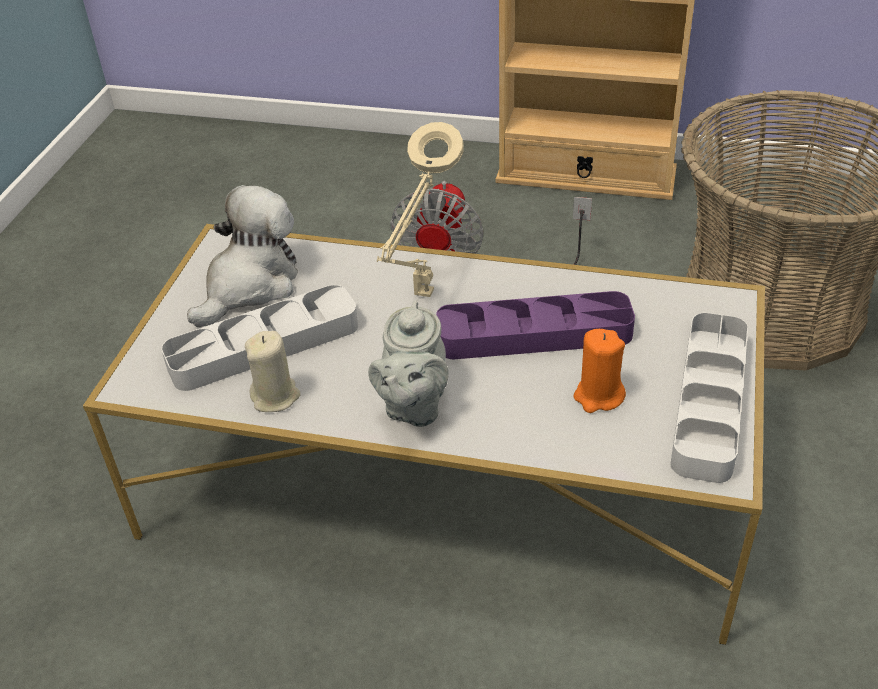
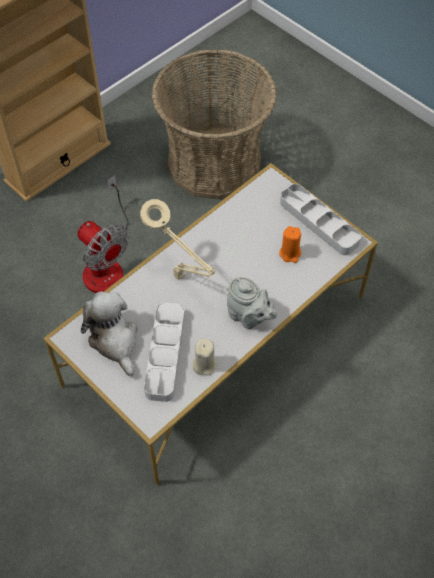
camera: 60 degrees left, 15 degrees up
purple tray [436,291,635,359] -> none

